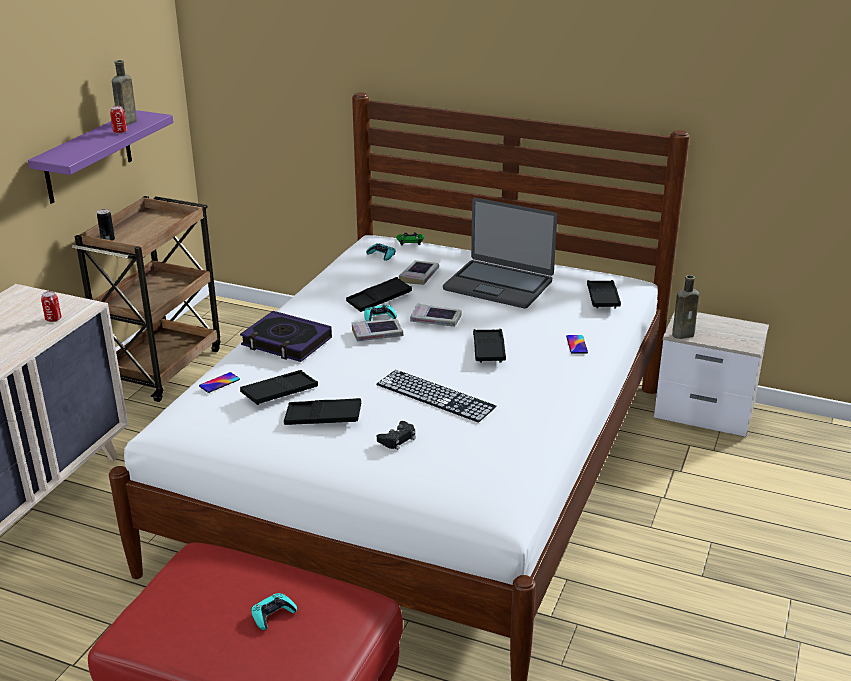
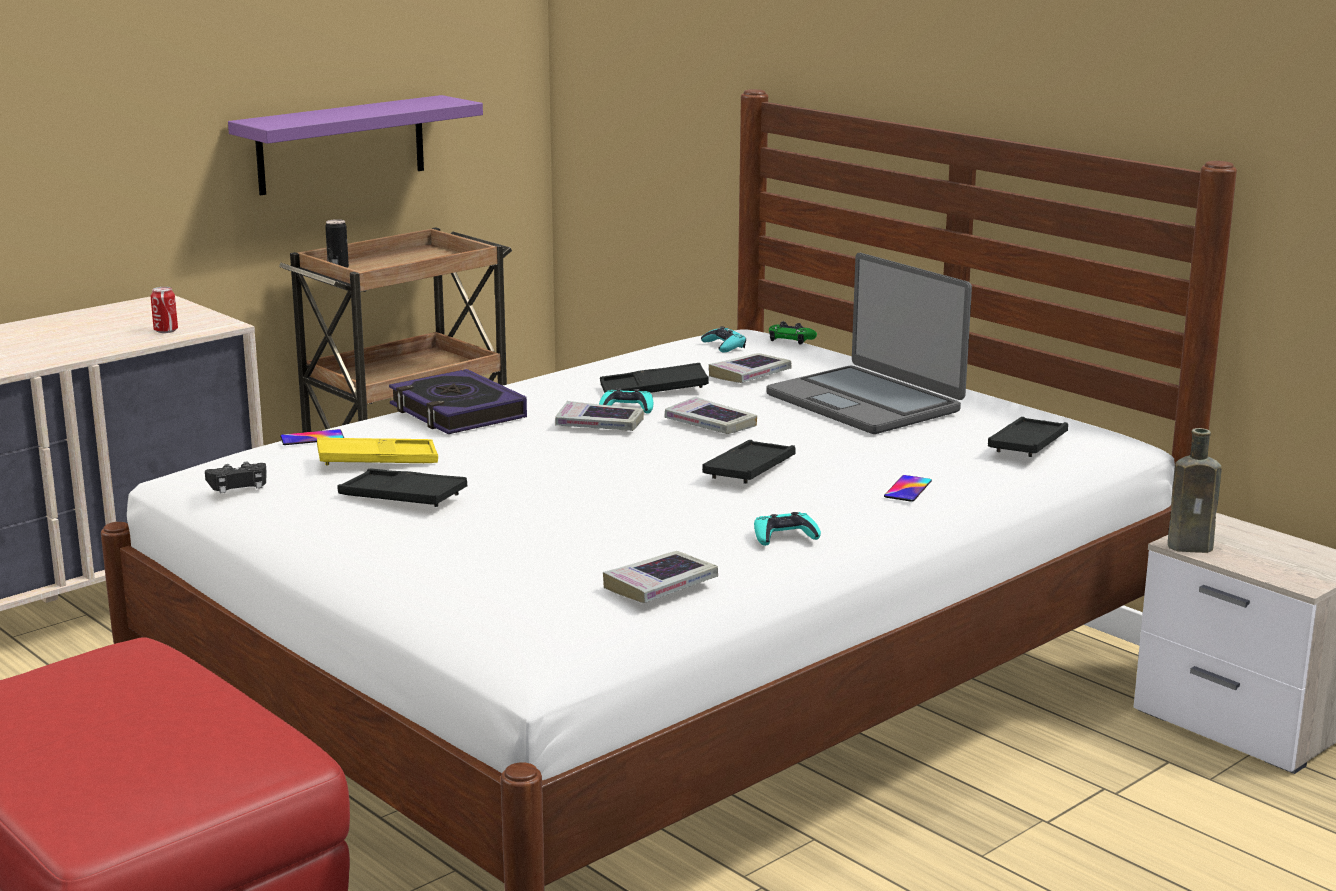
camera: 25 degrees right, 10 degrees down
can [110,106,127,134] -> none
brown bottle [112,60,137,125] -> none
black tray [240,370,318,405] -> yellow tray [317,437,438,465]
turquoise game controller [251,593,297,630] -> turquoise game controller moved to [754,512,821,546]
keyboard [376,370,496,422] -> none
black game controller [377,421,416,450] -> black game controller moved to [205,462,267,493]
none -> book [603,551,718,603]

